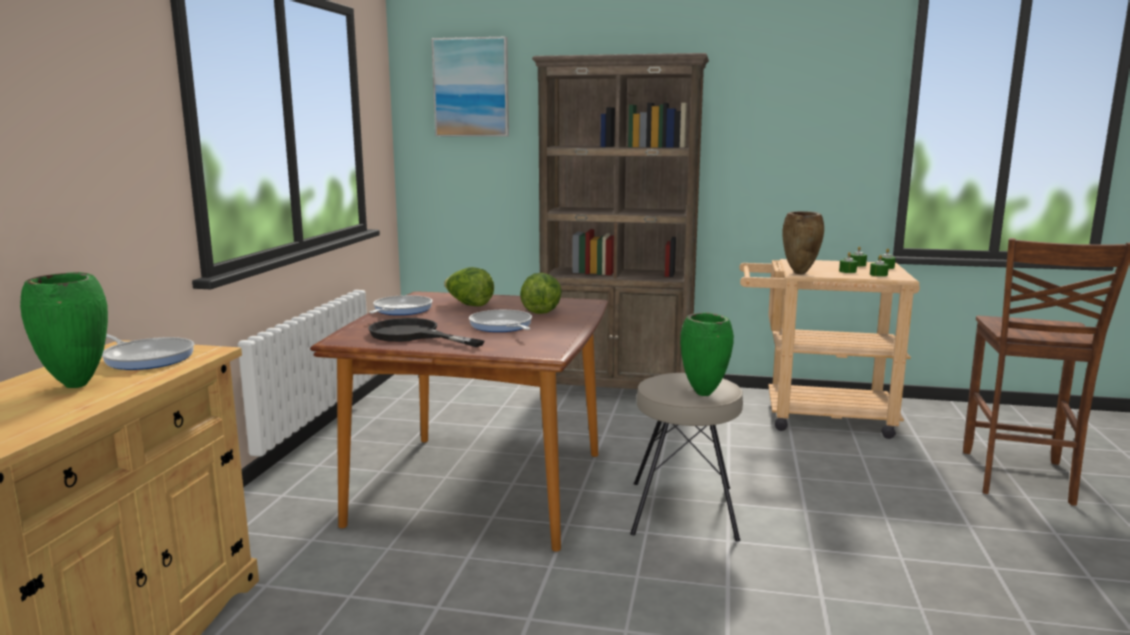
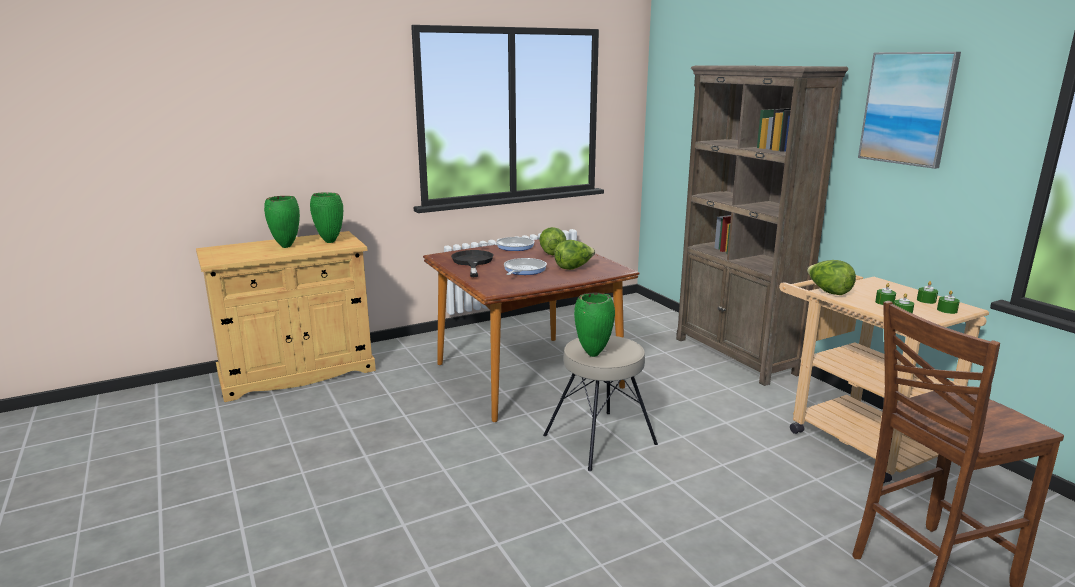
camera: 50 degrees right, 5 degrees up
frying pan [102,334,194,370] -> green vase [310,192,343,243]
picture [431,37,509,137] -> picture moved to [858,52,961,169]
brown vase [783,211,824,274] -> lettuce [807,260,856,295]

